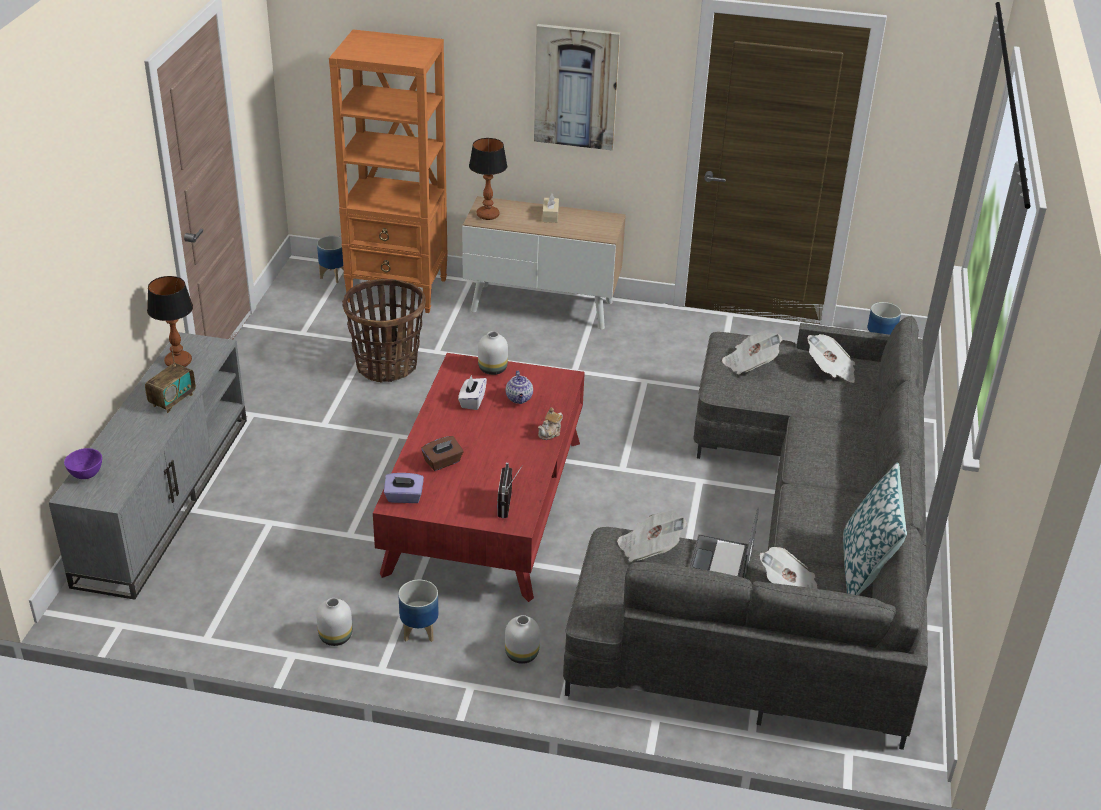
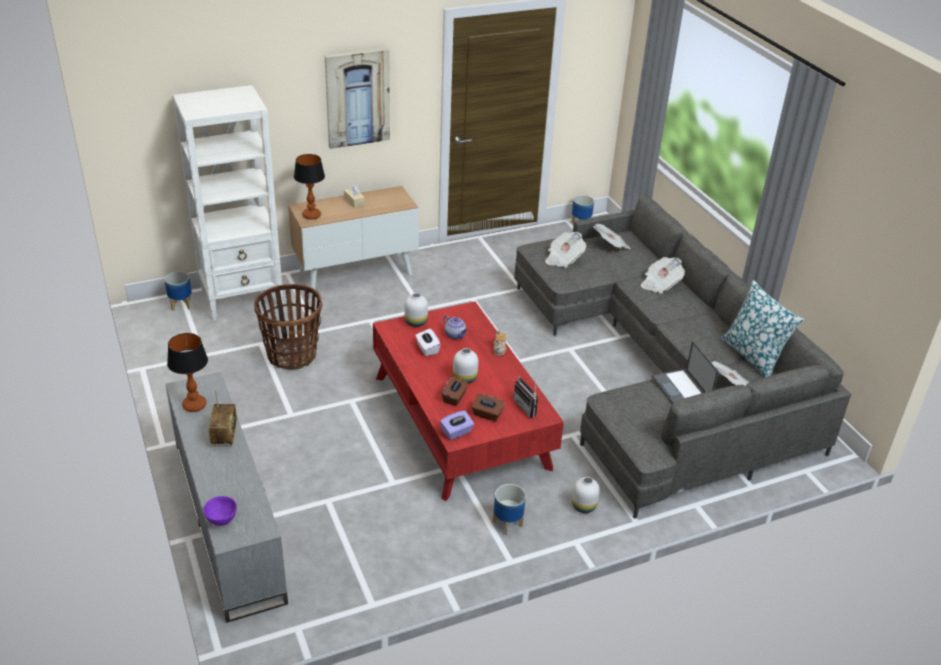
camera: 35 degrees left, 0 degrees up
white vase [316,598,352,646] -> white vase moved to [453,348,478,384]
orange bookcase [329,29,448,313] -> white bookcase [173,85,283,320]
newspaper [617,510,687,562] -> newspaper moved to [641,257,685,294]
none -> brown tissue box [471,394,505,421]

